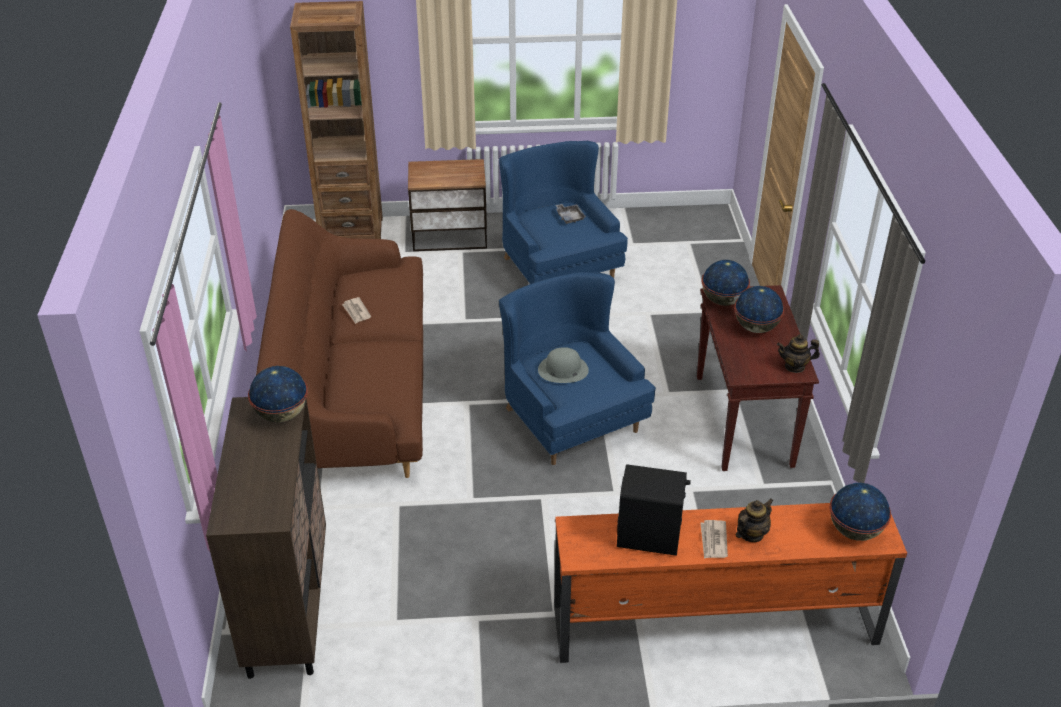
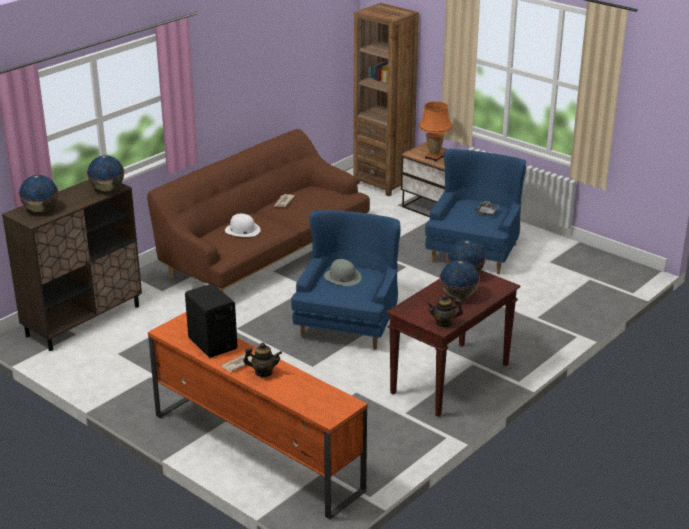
camera: 45 degrees right, 10 degrees down
teapot [777,334,820,373] -> teapot turned 45 degrees counterclockwise [427,294,463,328]
globe [829,483,891,541] -> globe moved to [18,175,58,212]
none -> white hat [225,214,261,237]
none -> orange table lamp [419,101,452,162]

